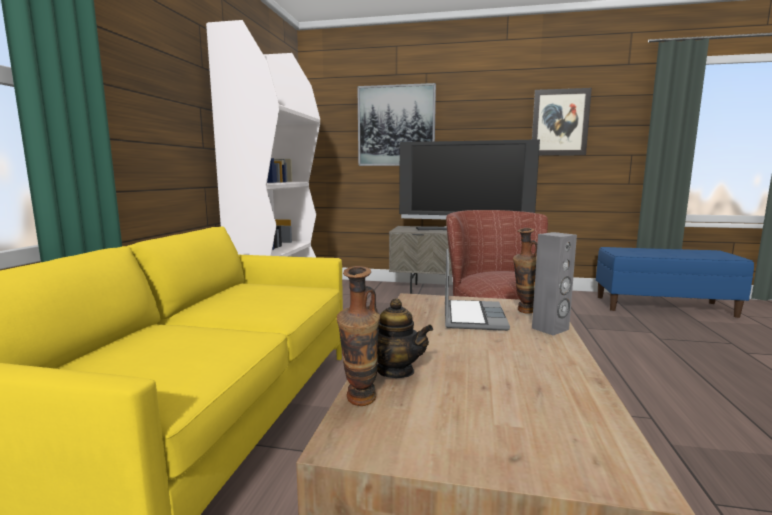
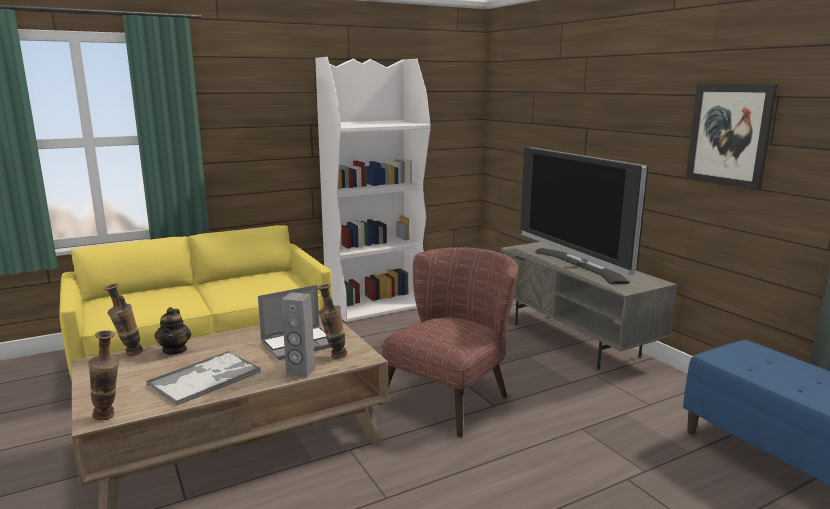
camera: 50 degrees right, 5 degrees up
picture [357,83,436,166] -> none
none -> vase [88,330,119,420]
none -> tray [147,351,261,406]

